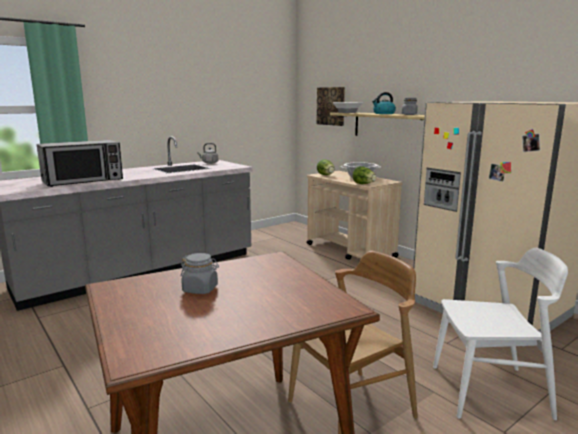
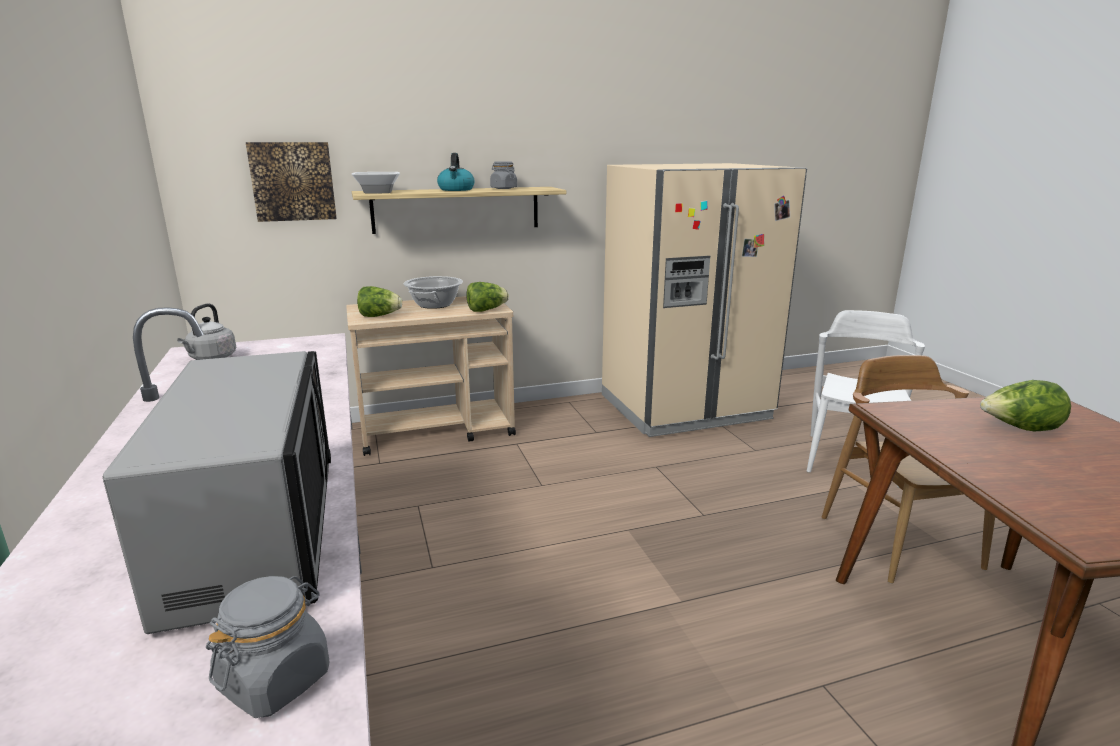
camera: 70 degrees left, 5 degrees up
grey jar [181,253,219,294] -> grey jar moved to [206,576,329,718]
none -> lettuce [980,380,1071,431]

